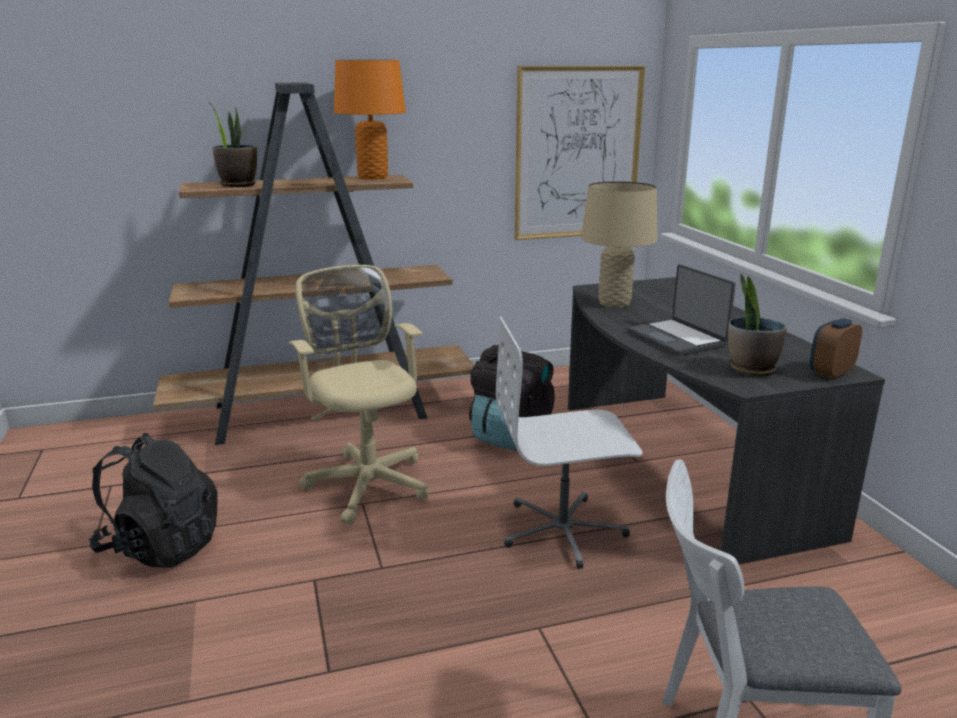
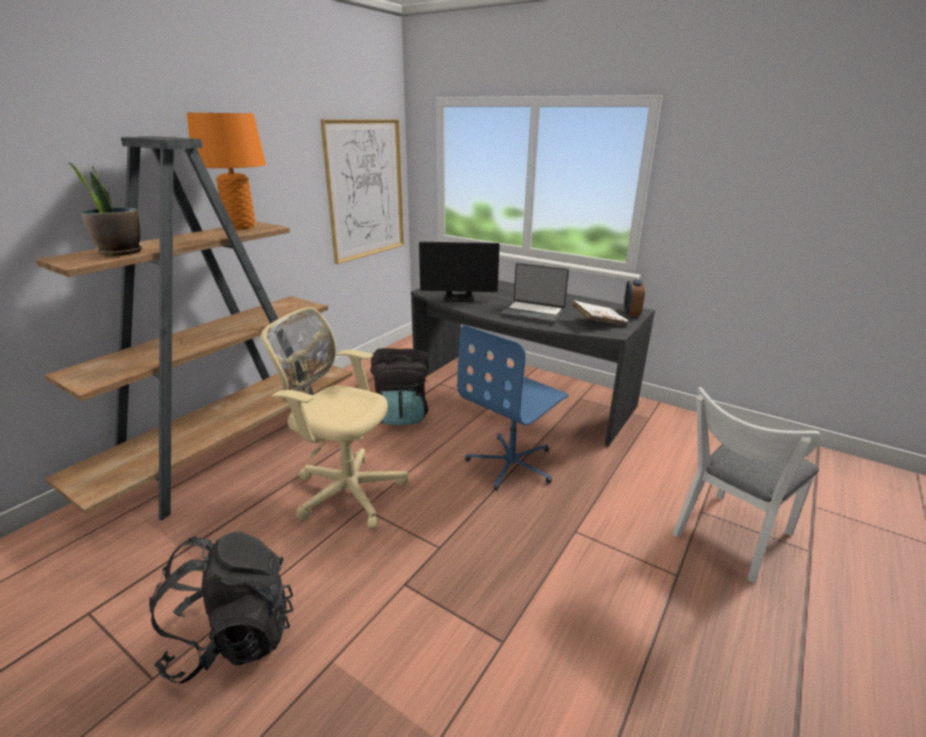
camera: 40 degrees left, 5 degrees up
white office chair [496,316,643,569] -> blue office chair [457,325,569,491]
beige table lamp [581,181,658,308] -> monitor [419,242,500,302]
potted plant [728,273,787,376] -> white book [572,300,628,326]

